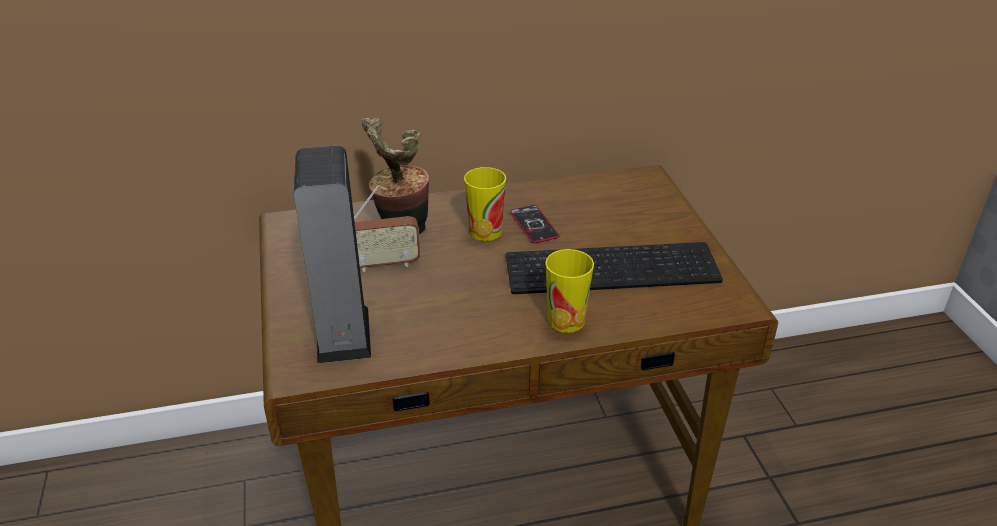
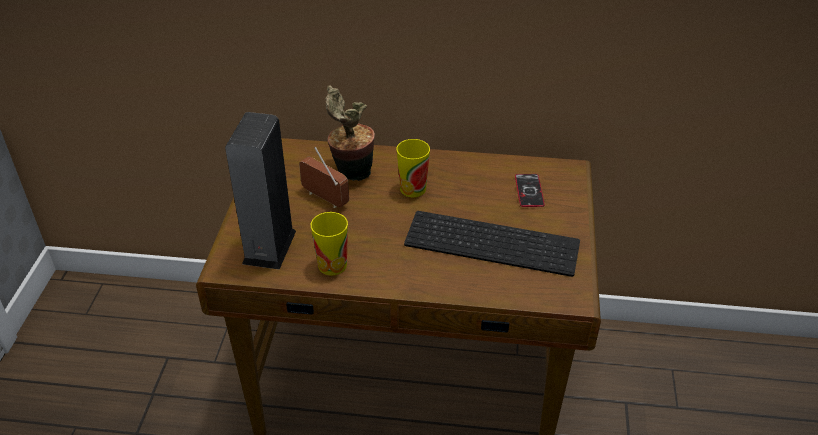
camera: 20 degrees right, 5 degrees up
radio [354,185,421,272] -> radio turned 150 degrees counterclockwise [299,147,349,208]
phone [510,205,559,243] -> phone moved to [515,174,545,207]
cup [545,249,594,333] -> cup moved to [311,212,348,276]

